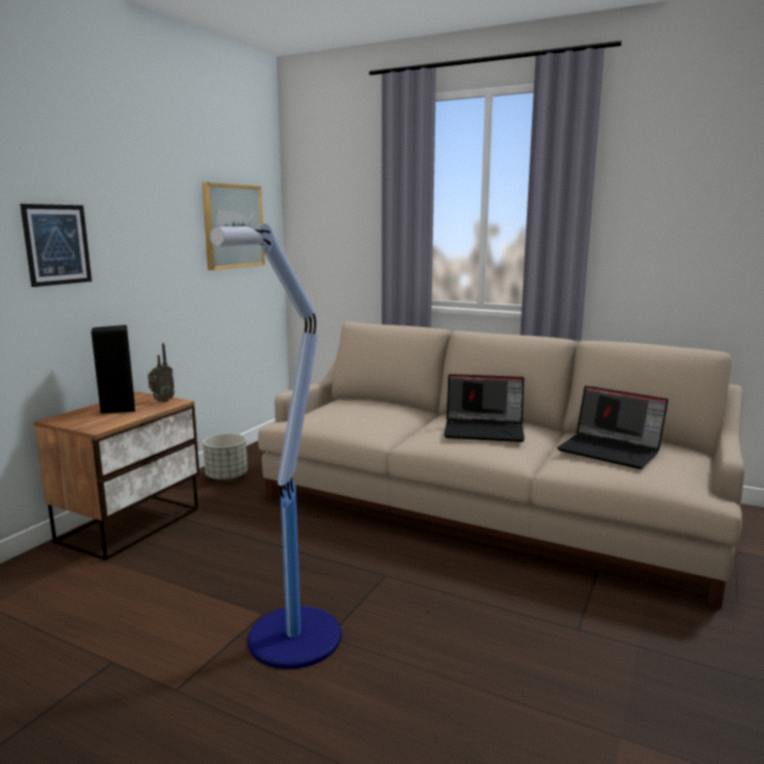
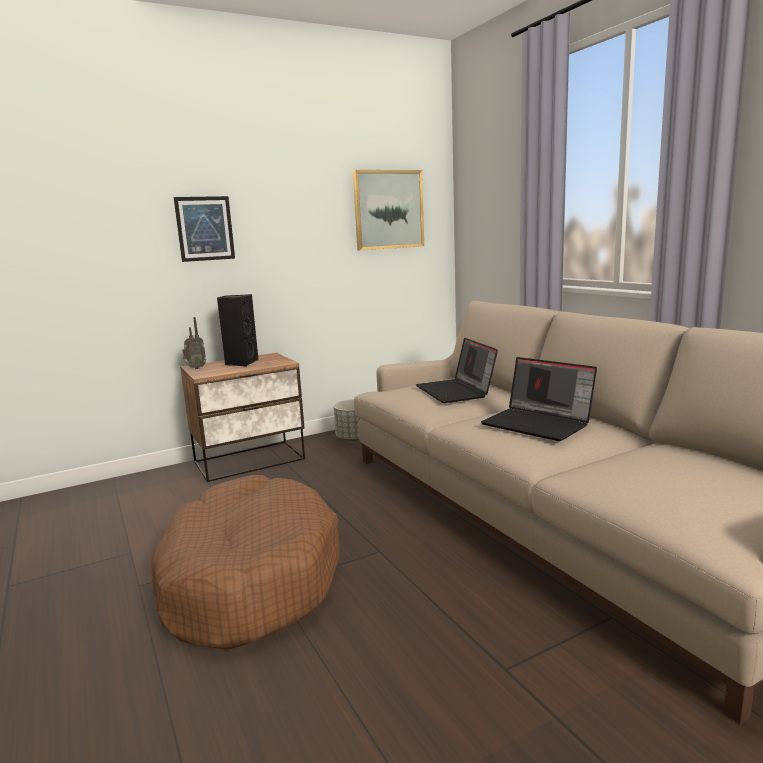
camera: 35 degrees right, 0 degrees up
radio [148,343,175,402] -> radio moved to [182,317,206,369]
floor lamp [209,224,341,669] -> brown dog bed [151,475,340,650]
laptop [557,386,668,469] -> laptop moved to [416,338,498,403]

